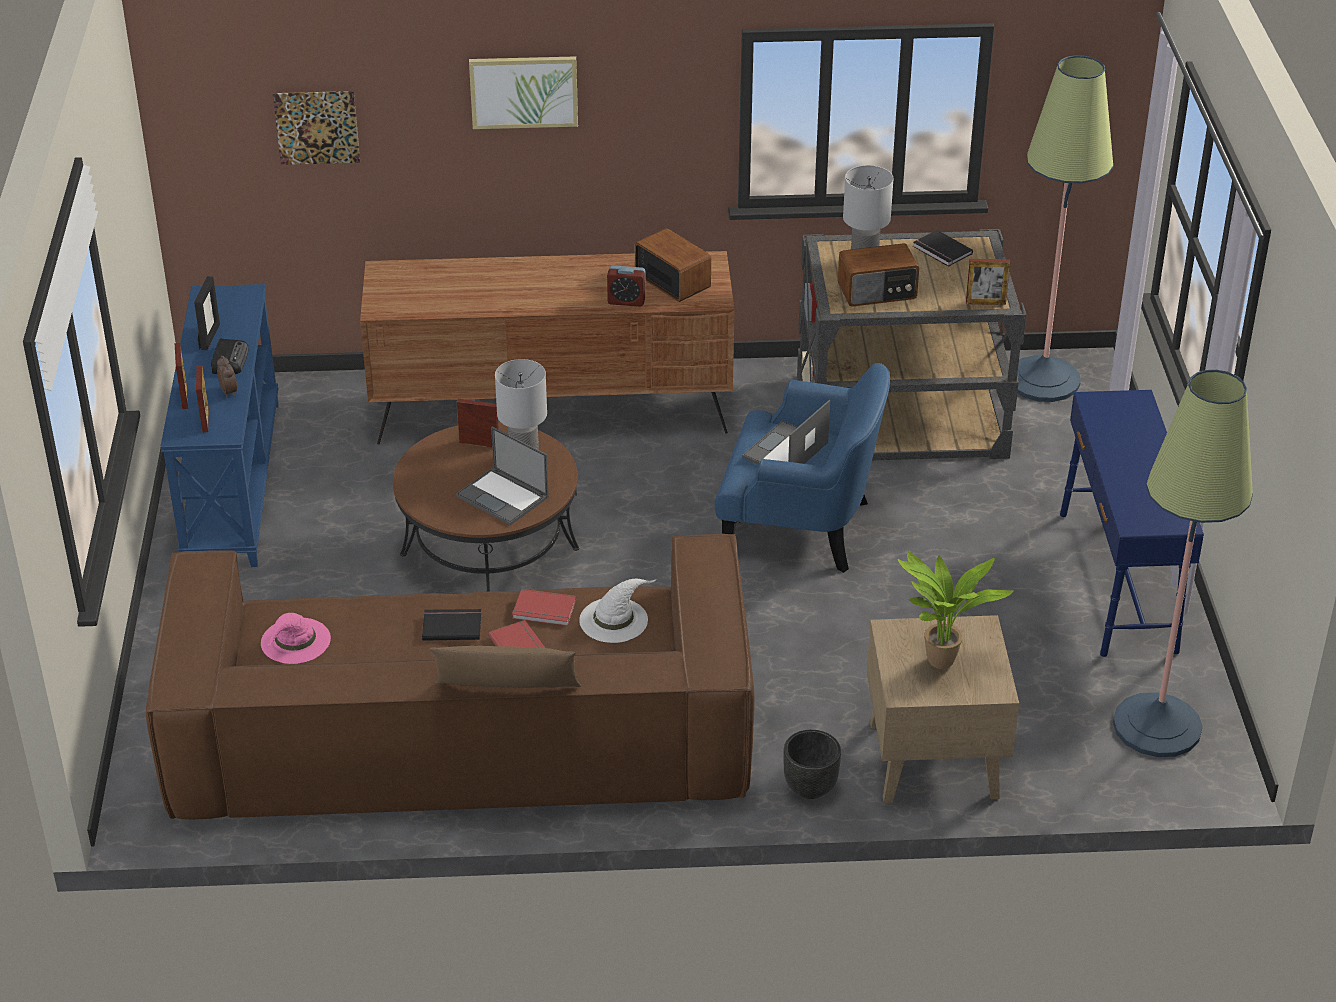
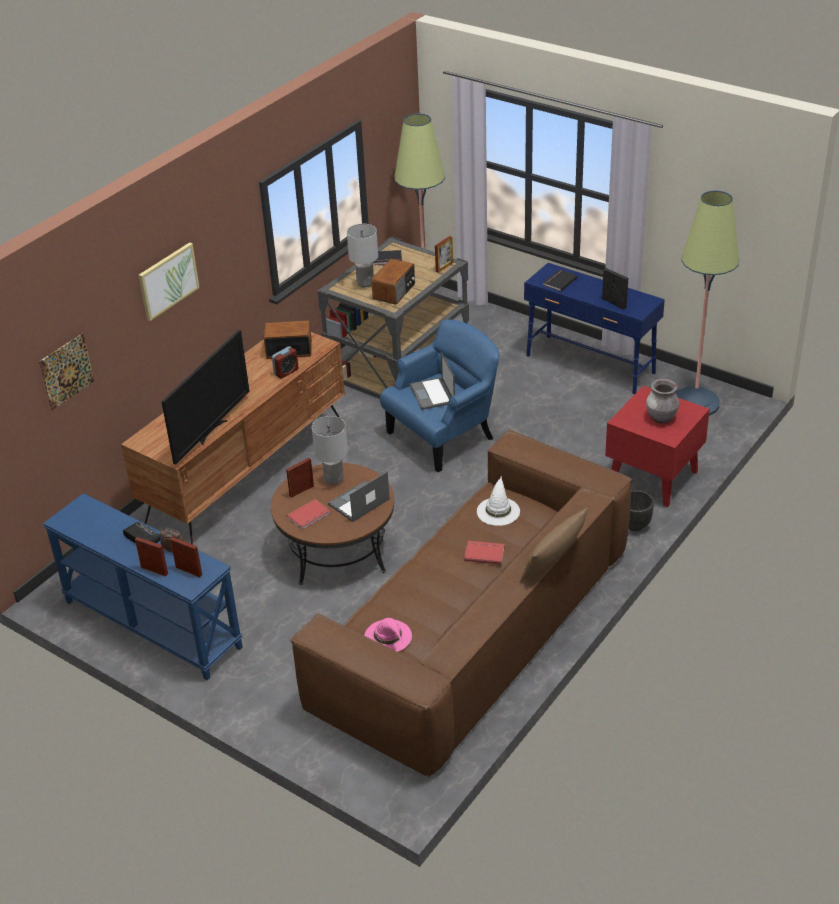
camera: 50 degrees left, 0 degrees up
picture frame [194,276,220,350] -> picture frame moved to [602,268,628,310]
black book [422,609,482,641] -> black book moved to [543,269,578,292]
laptop [456,427,549,525] -> laptop turned 150 degrees clockwise [328,471,390,522]
red book [512,589,576,626] -> red book moved to [286,499,331,530]
beige nightstand [867,615,1019,803] -> red nightstand [605,386,710,507]
potted plant [898,550,1014,669] -> grey vase [646,379,679,423]
none -> television [161,330,250,464]

